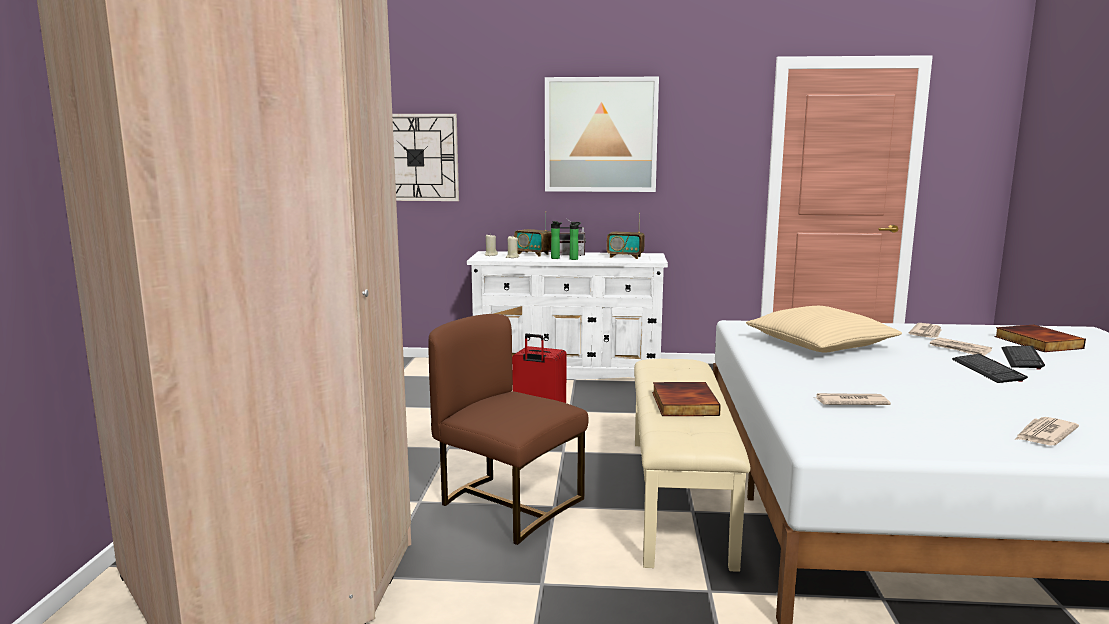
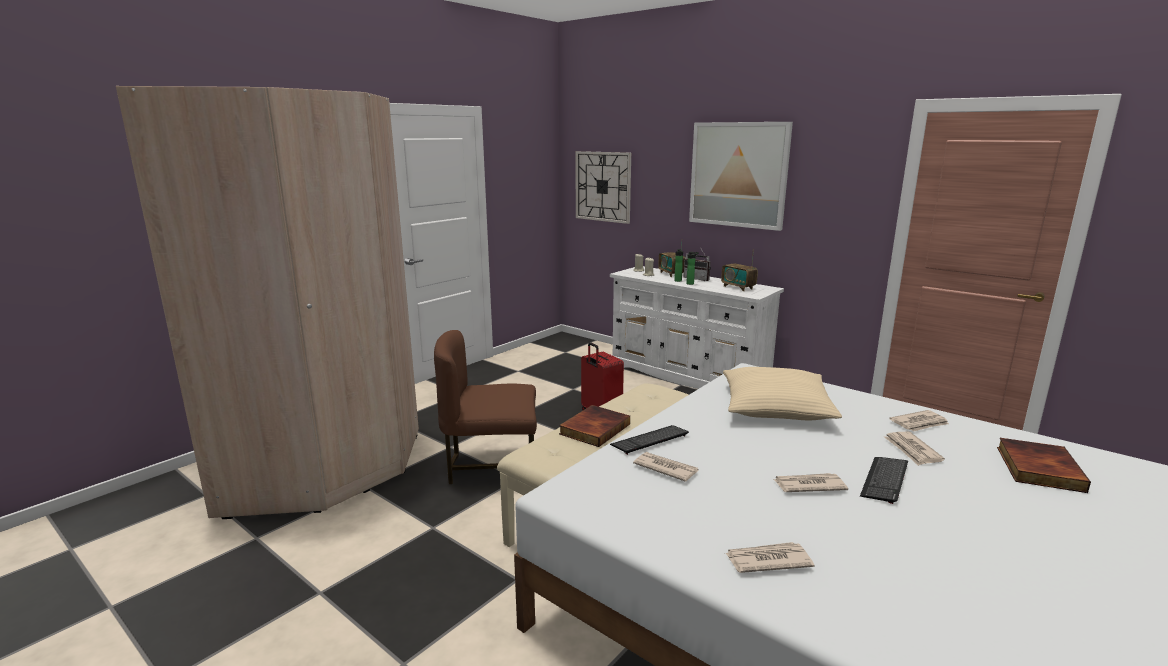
camera: 35 degrees right, 5 degrees up
brown chair [428,314,588,545] -> brown chair turned 75 degrees counterclockwise [434,330,537,484]
keyboard [1002,346,1045,370] -> keyboard moved to [610,425,689,455]
none -> newspaper [774,473,848,492]

